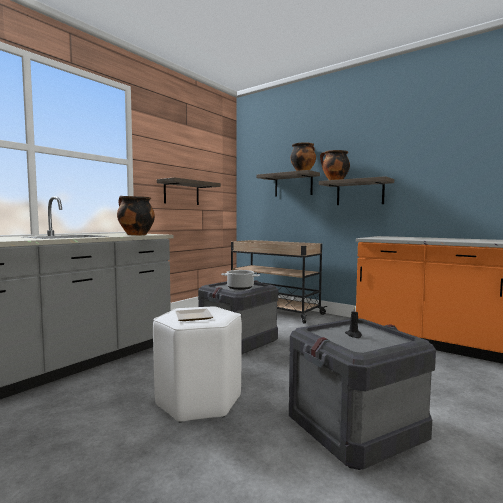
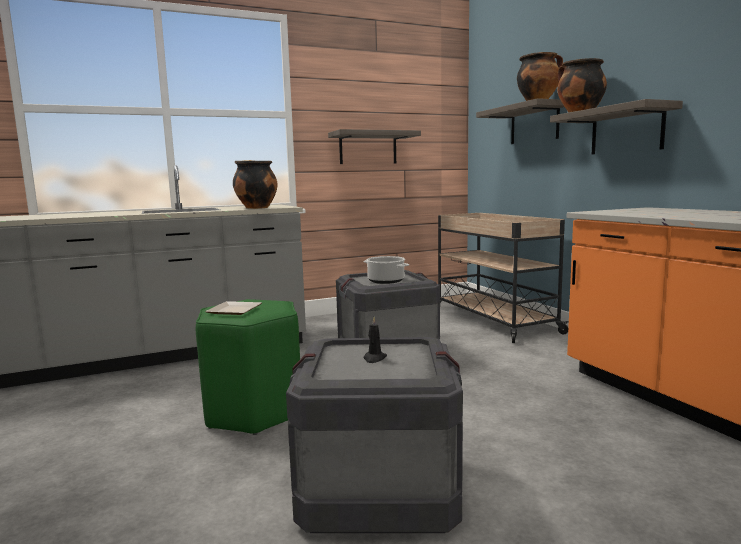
camera: 30 degrees right, 5 degrees up
white stool [153,306,242,423] -> green stool [196,299,300,435]

